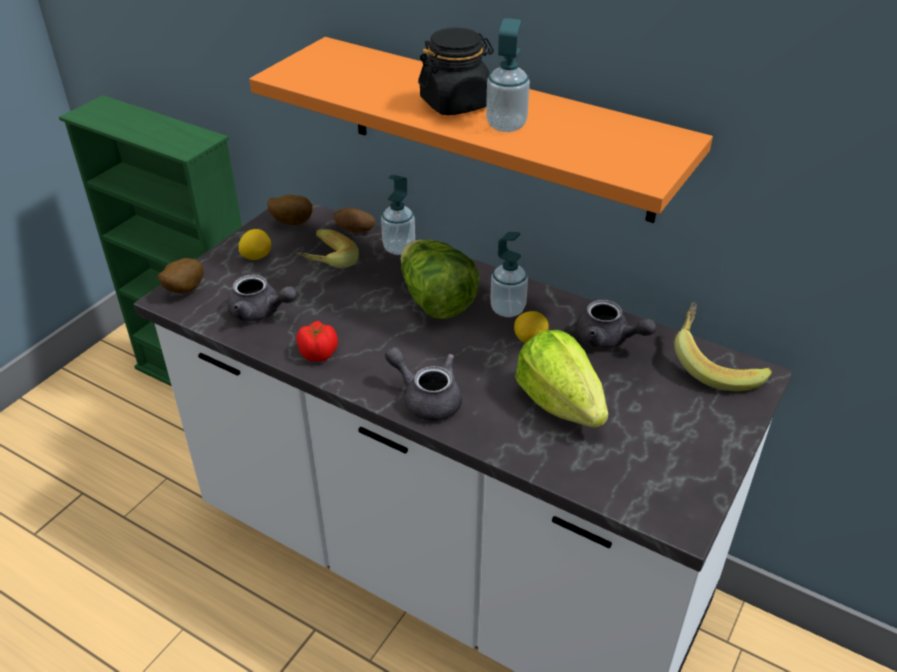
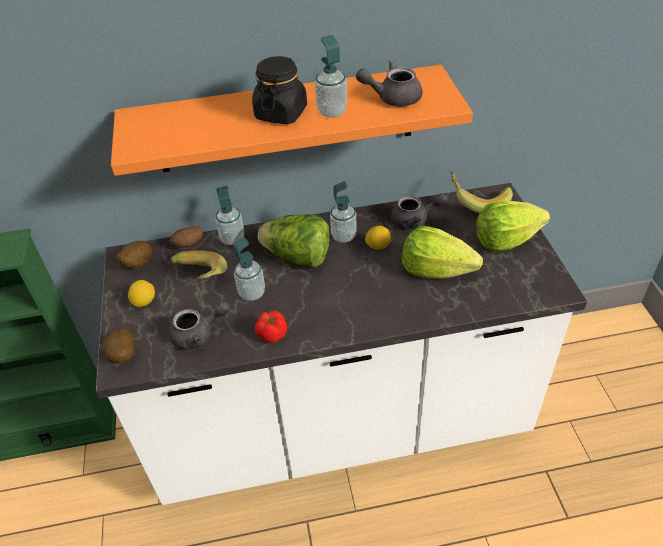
camera: 40 degrees left, 5 degrees up
grey teapot [385,347,462,421] -> grey teapot moved to [356,60,422,107]
none -> soap dispenser [233,237,265,301]
none -> lettuce [476,200,550,252]

